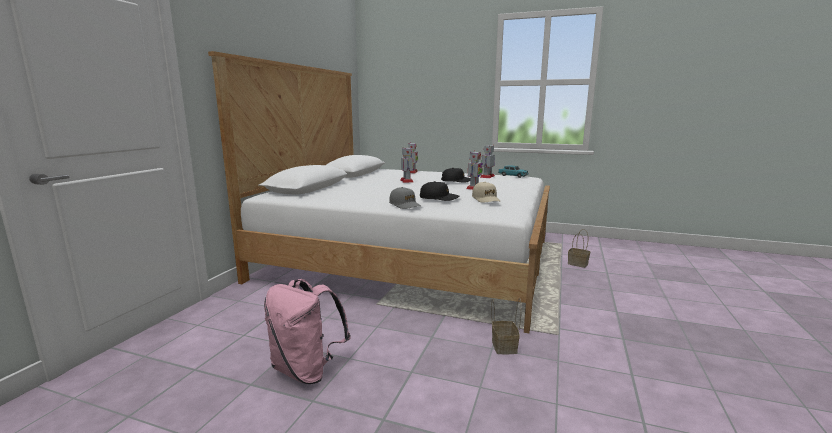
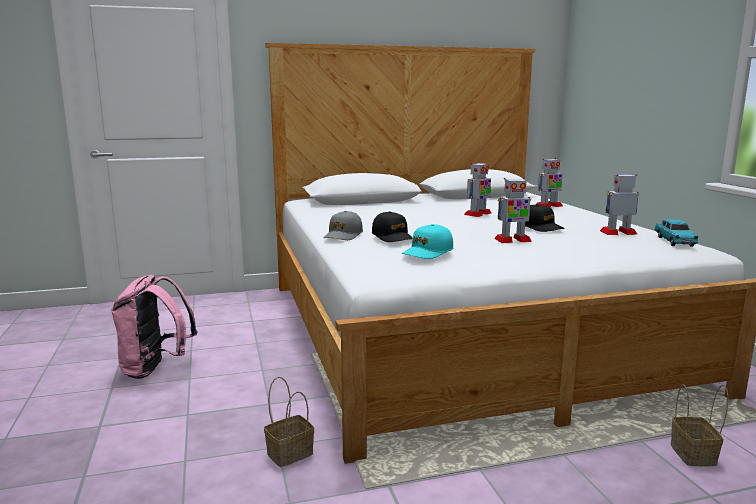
camera: 55 degrees right, 0 degrees up
beige cap [472,182,501,203] -> turquoise cap [402,224,453,259]

